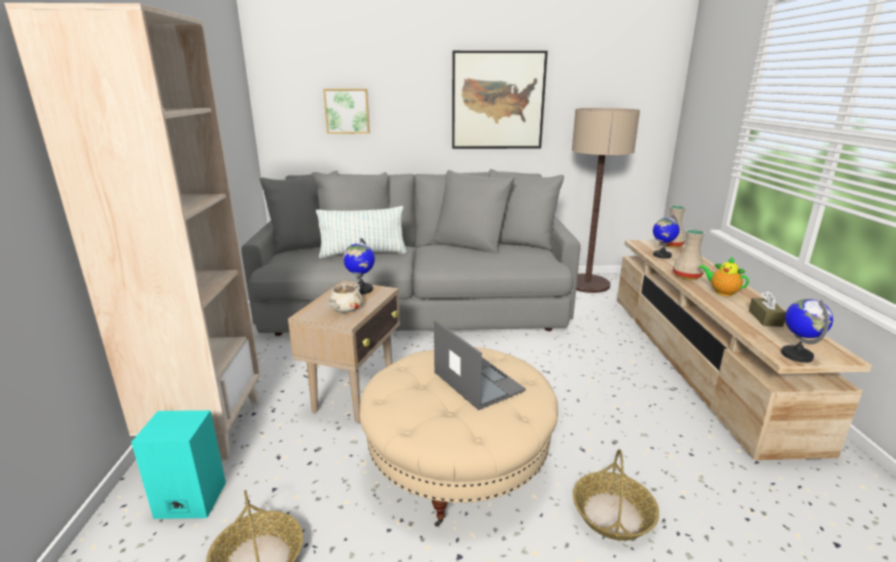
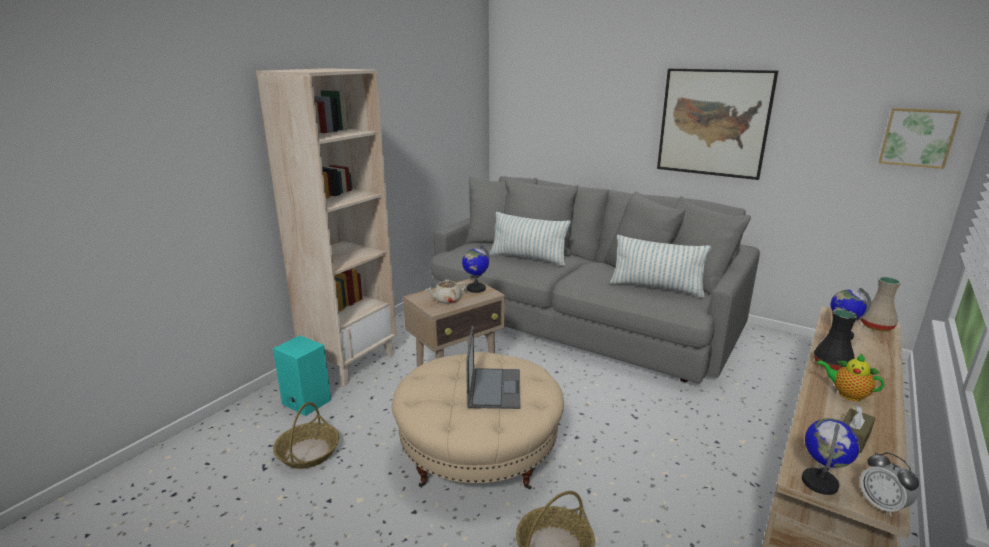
camera: 35 degrees right, 0 degrees up
picture [323,89,370,134] -> picture moved to [878,108,961,169]
floor lamp [572,108,640,293] -> none
beige vase [673,229,705,280] -> black vase [814,309,858,371]
teapot [699,257,749,296] -> teapot turned 45 degrees counterclockwise [817,354,884,401]
none -> pillow [610,235,711,298]
none -> alarm clock [860,452,919,517]

